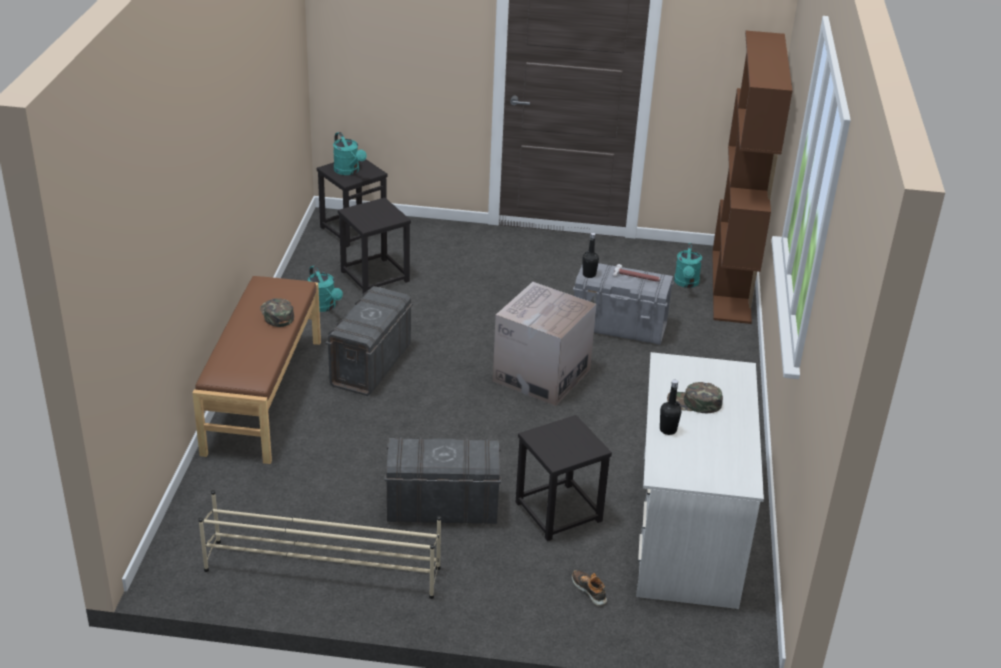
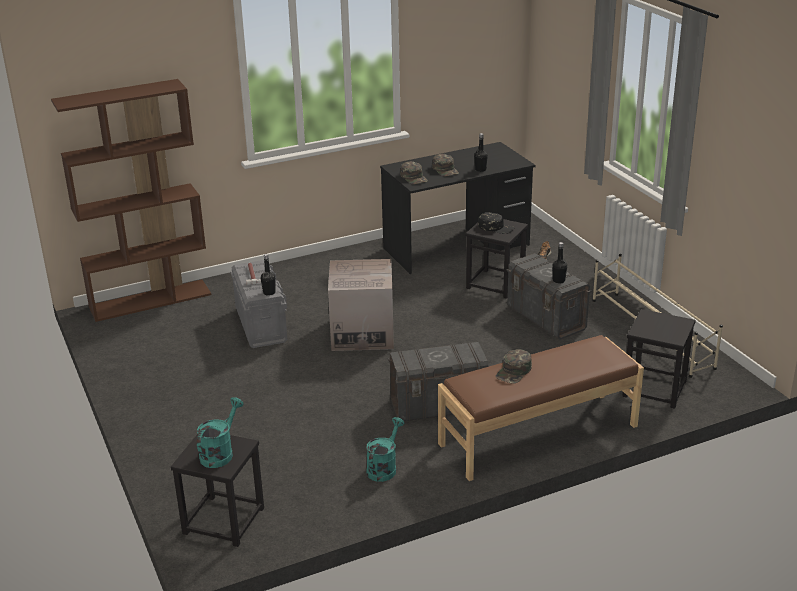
camera: 120 degrees left, 5 degrees down
black stool [338,198,411,294] -> black stool moved to [622,309,696,409]
white desk [636,352,764,609] -> black desk [380,142,536,274]
turquoise watering can [674,243,702,288] -> none
none -> green cap [400,161,428,184]
none -> black cap [478,212,514,234]
none -> black bottle [552,242,567,284]

